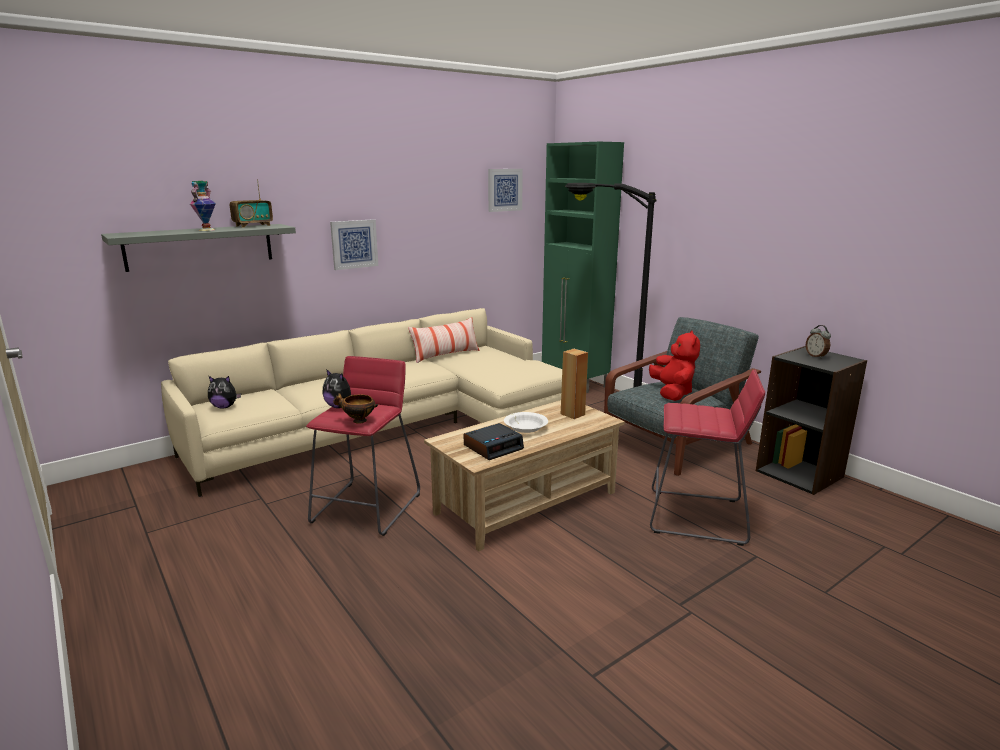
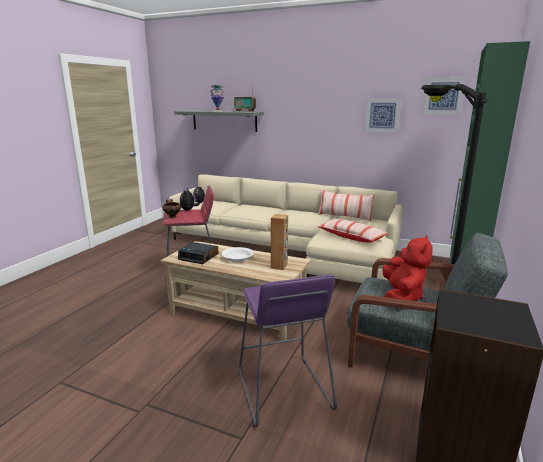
camera: 60 degrees right, 0 degrees up
picture [330,219,378,270] -> picture moved to [364,98,402,133]
red plush toy [649,330,700,401] -> red plush toy turned 45 degrees counterclockwise [383,235,432,301]
red stool [650,370,765,546] -> purple stool [239,274,337,427]
alarm clock [806,325,831,359] -> none
none -> pillow [317,219,389,243]

